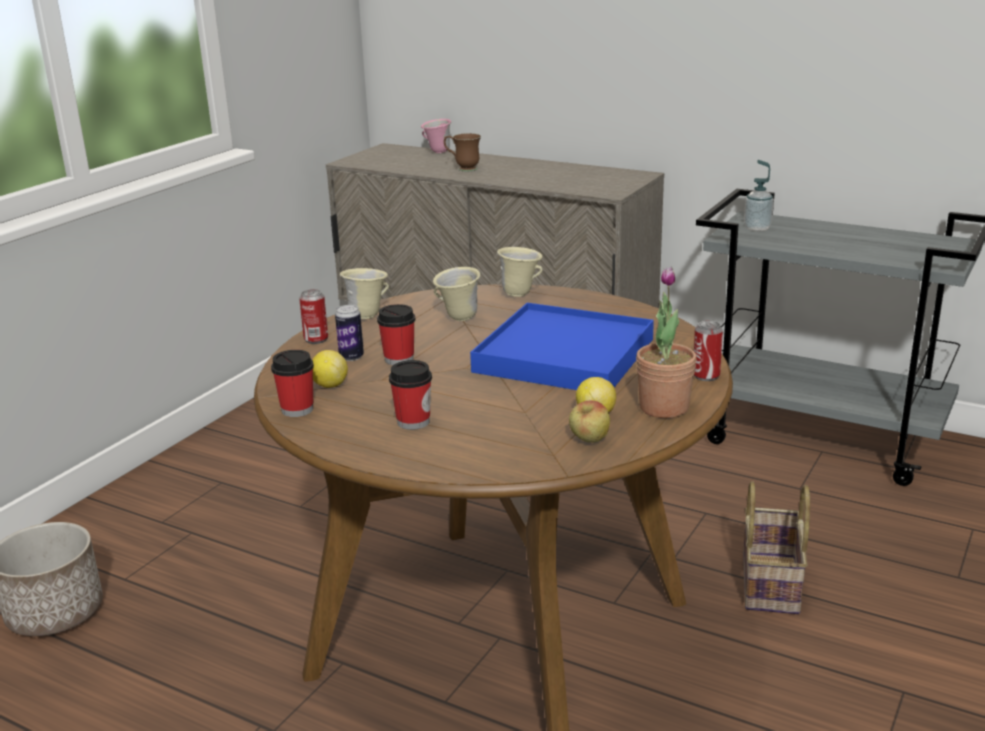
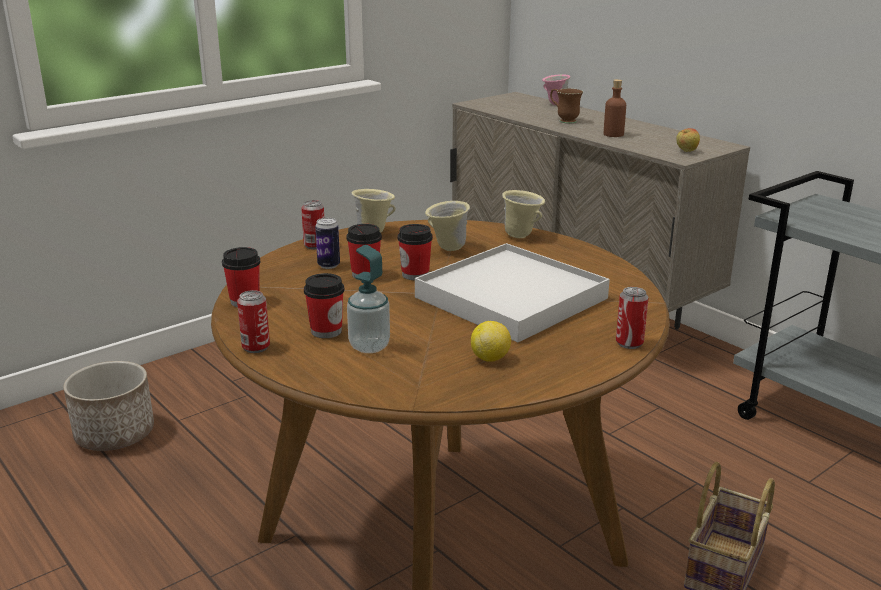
camera: 20 degrees right, 0 degrees up
lemon [312,350,348,388] -> none
blue tray [470,303,654,390] -> white tray [415,243,610,342]
apple [569,401,610,443] -> apple moved to [676,128,700,152]
potted plant [636,267,697,418] -> none
soap dispenser [744,160,774,232] -> soap dispenser moved to [347,245,390,353]
none -> can [237,290,270,353]
none -> cup [397,224,433,280]
none -> brown bottle [604,79,626,137]

